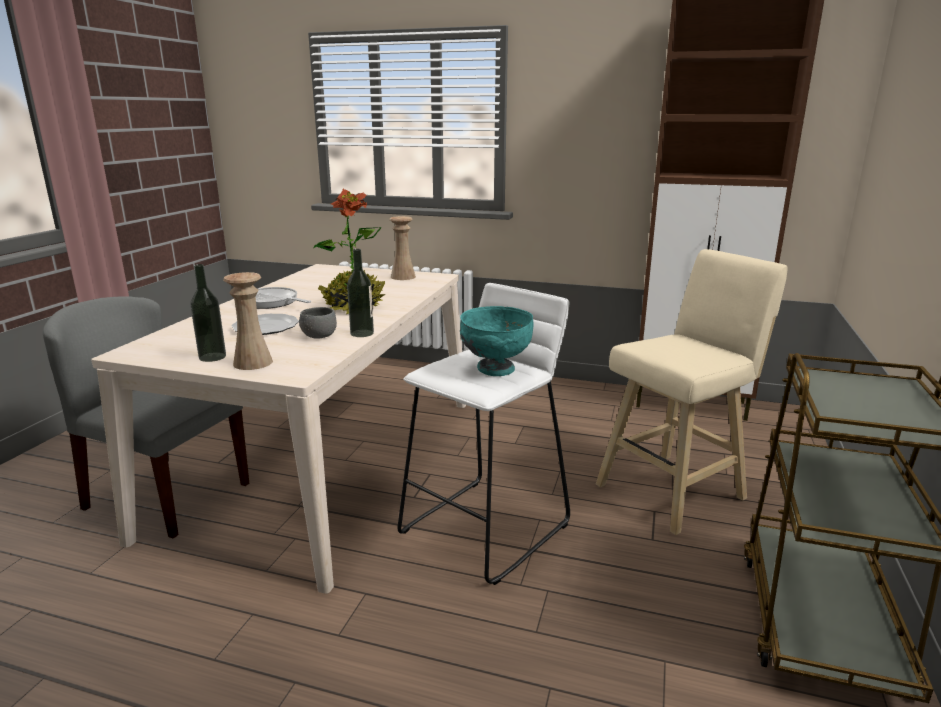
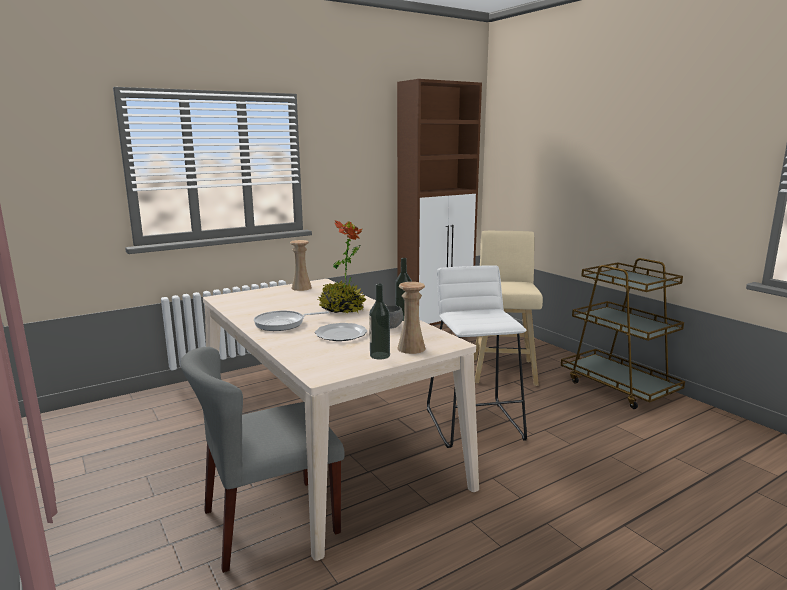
camera: 50 degrees left, 5 degrees down
turquoise bowl [460,306,533,376] -> none

